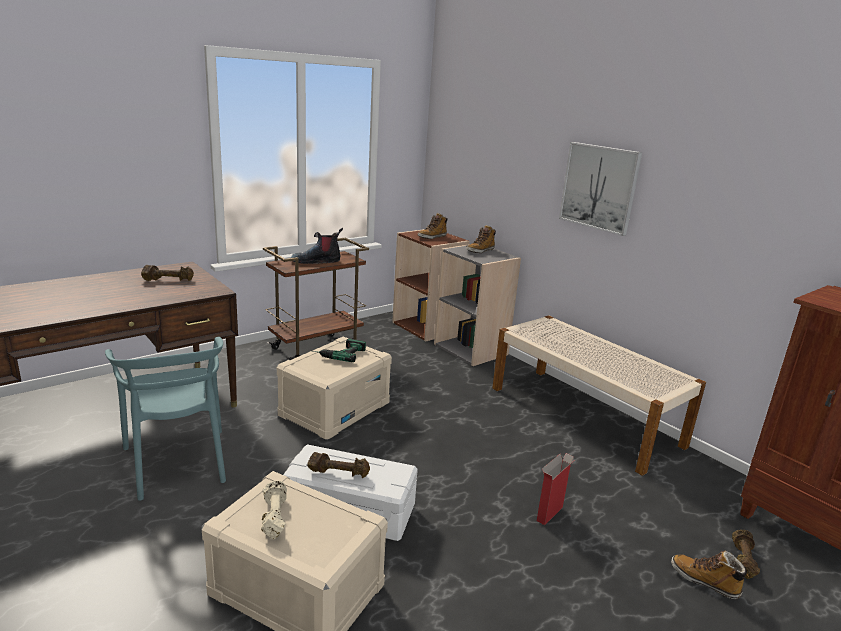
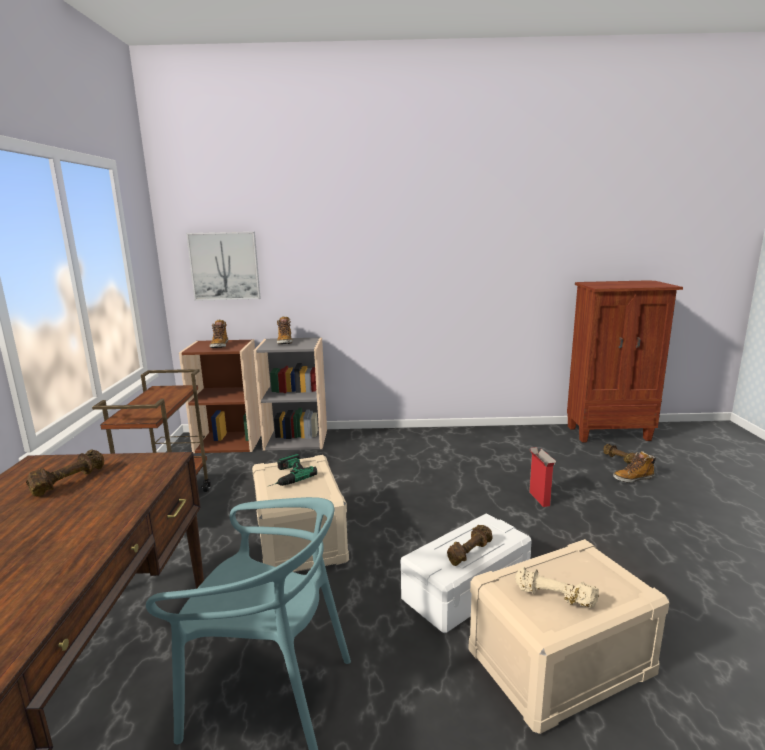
camera: 50 degrees left, 5 degrees down
boot [291,228,343,264] -> none
beige bench [492,315,706,476] -> none
picture [559,142,642,236] -> picture moved to [186,232,261,301]

